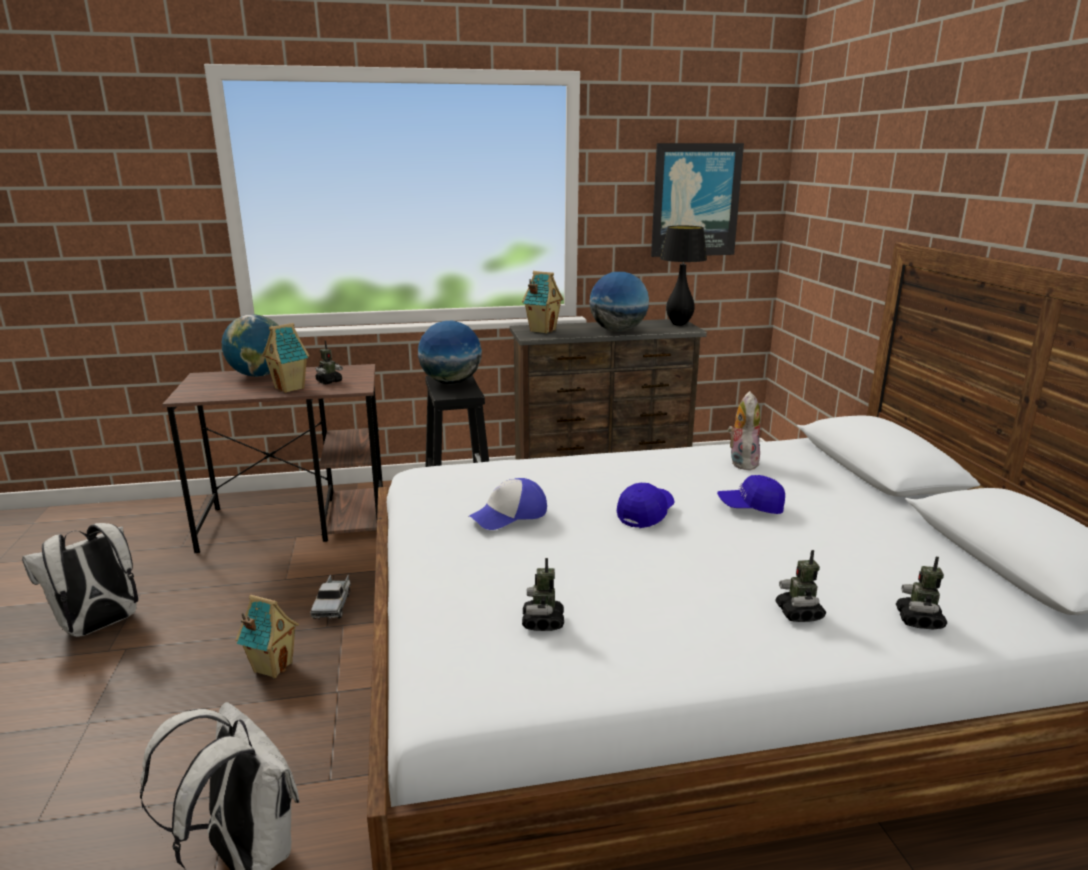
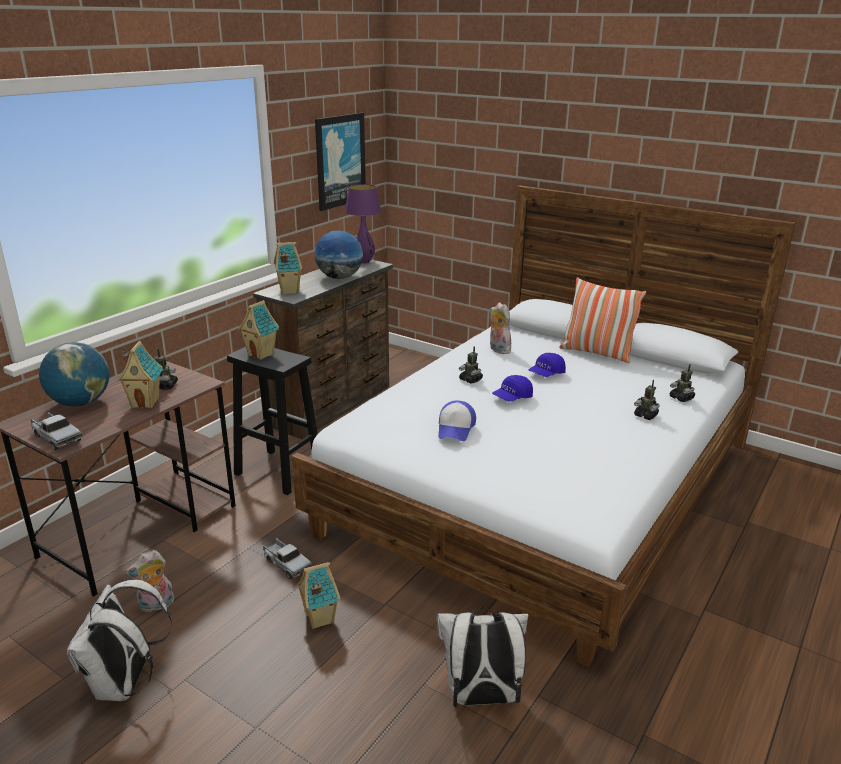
camera: 45 degrees left, 5 degrees up
globe [418,321,482,384] -> toy house [238,300,279,360]
toy robot [522,558,564,631] -> toy robot moved to [459,346,483,384]
blue cap [617,483,675,528] -> blue cap turned 120 degrees counterclockwise [492,375,533,402]
black table lamp [660,226,707,326] -> purple table lamp [345,184,381,263]
none -> toy truck [30,412,82,450]
none -> plush toy [125,550,174,612]
none -> pillow [559,277,647,363]

